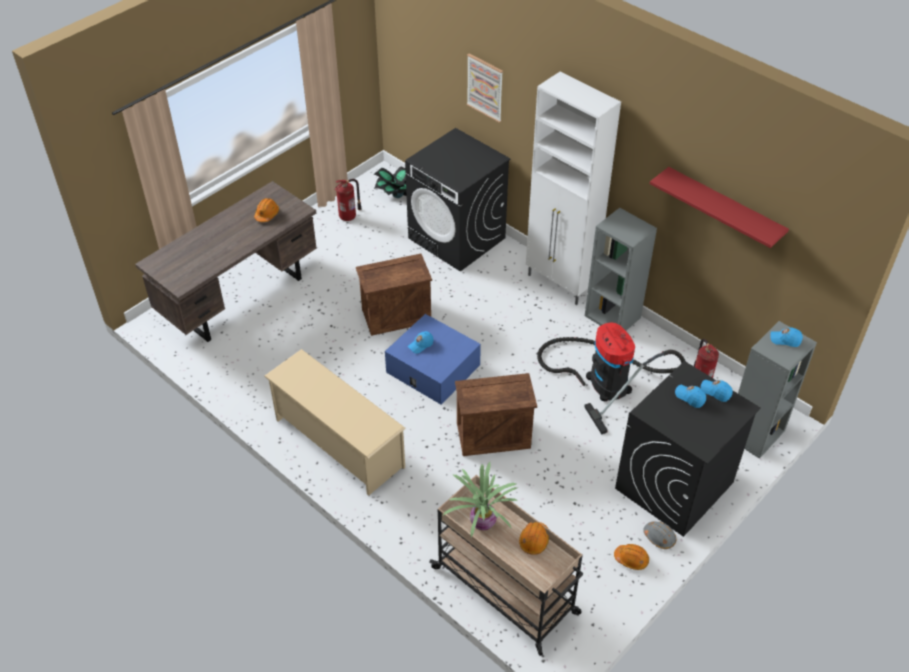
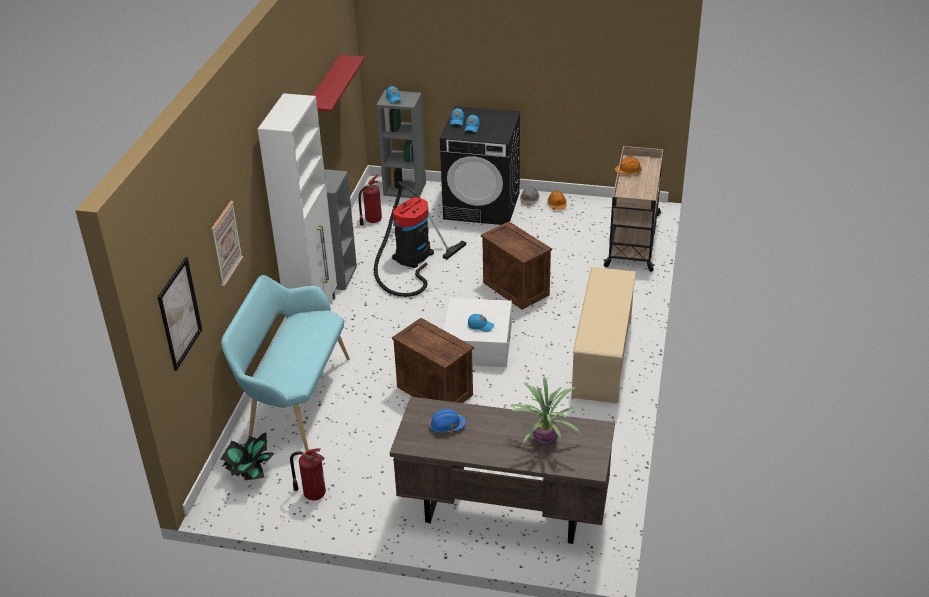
camera: 120 degrees left, 10 degrees down
orange hard hat [254,198,279,222] -> blue hard hat [429,408,466,433]
blue storage box [385,314,481,404] -> white storage box [444,298,512,367]
black washing machine [405,128,511,271] -> turquoise bench [221,275,350,451]
potted plant [442,462,518,537] -> potted plant moved to [510,377,584,445]
none -> picture [158,257,202,371]

